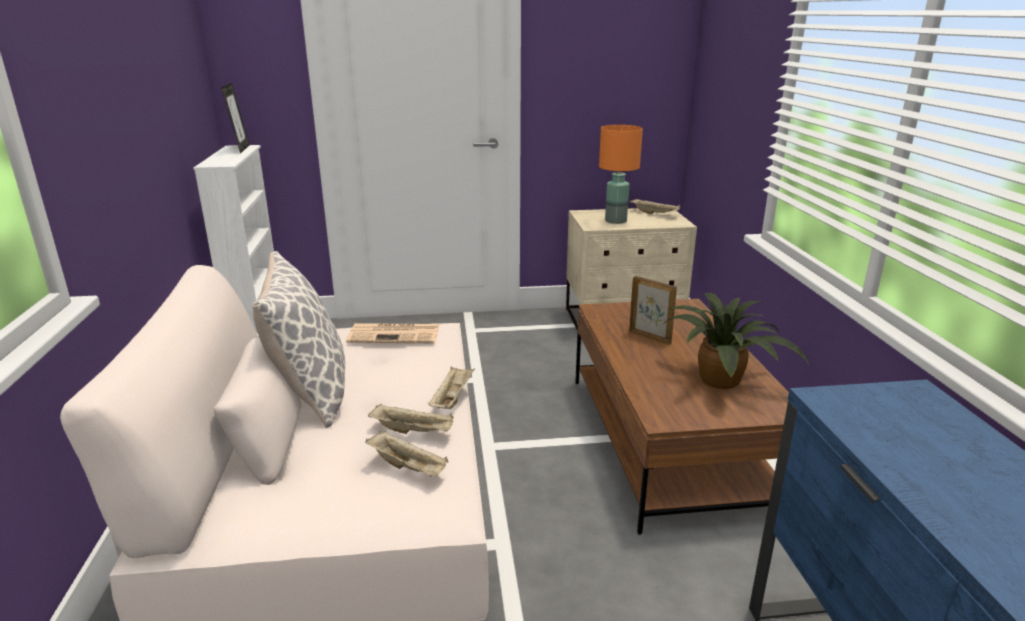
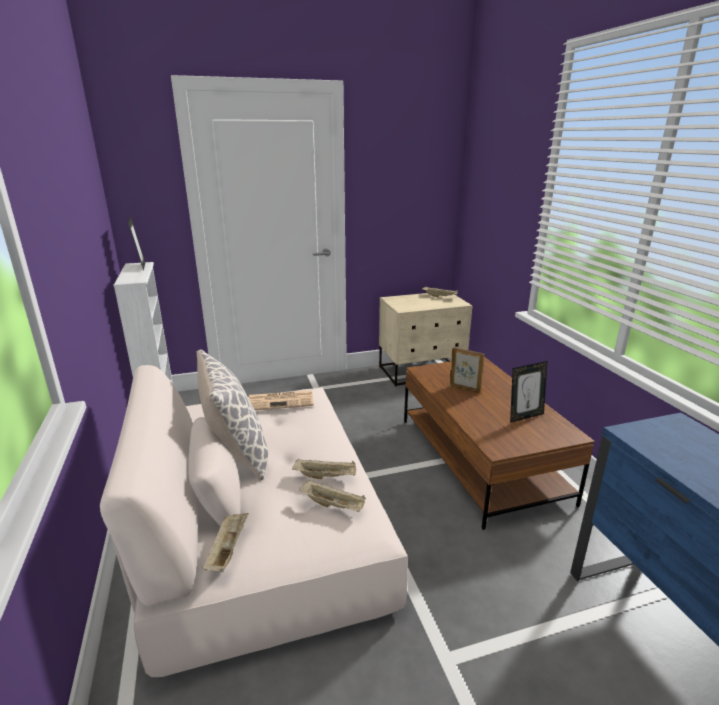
camera: 10 degrees left, 0 degrees up
beige tray [428,367,475,409] -> beige tray moved to [203,513,249,572]
orange table lamp [599,125,643,224] -> none
potted plant [665,293,809,389] -> picture frame [510,361,547,423]

